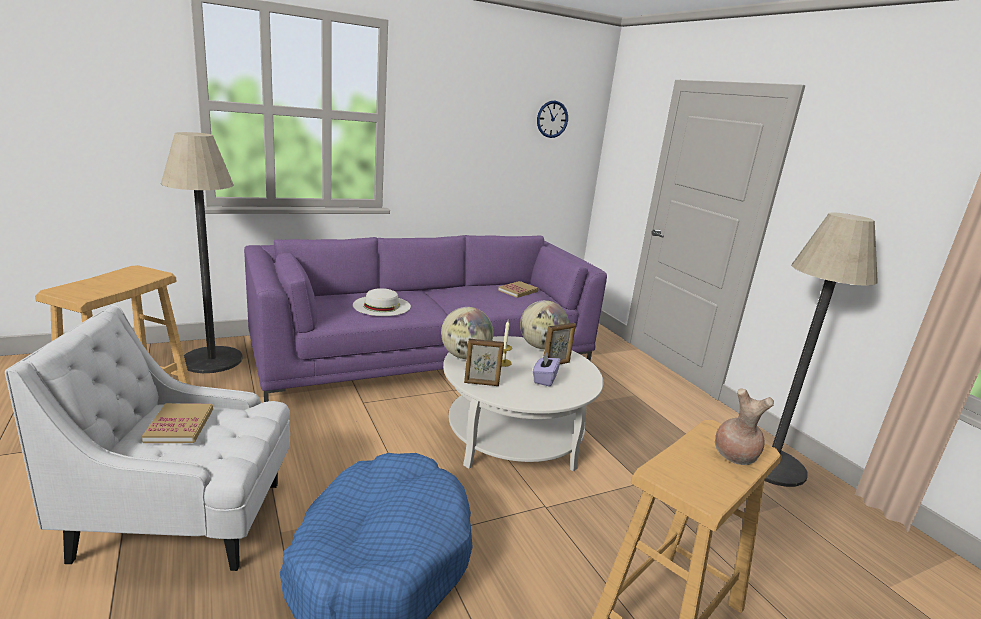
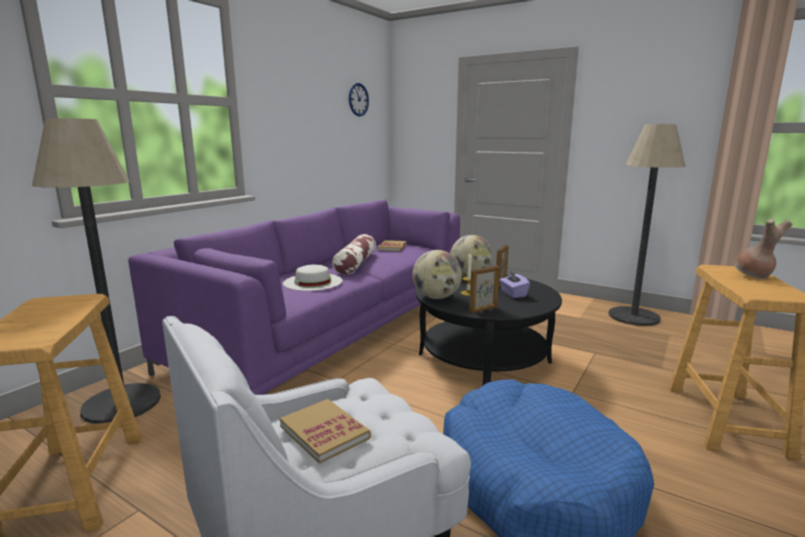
camera: 30 degrees left, 5 degrees down
white coffee table [443,336,603,471] -> black coffee table [416,275,562,385]
none -> pillow [332,234,376,275]

